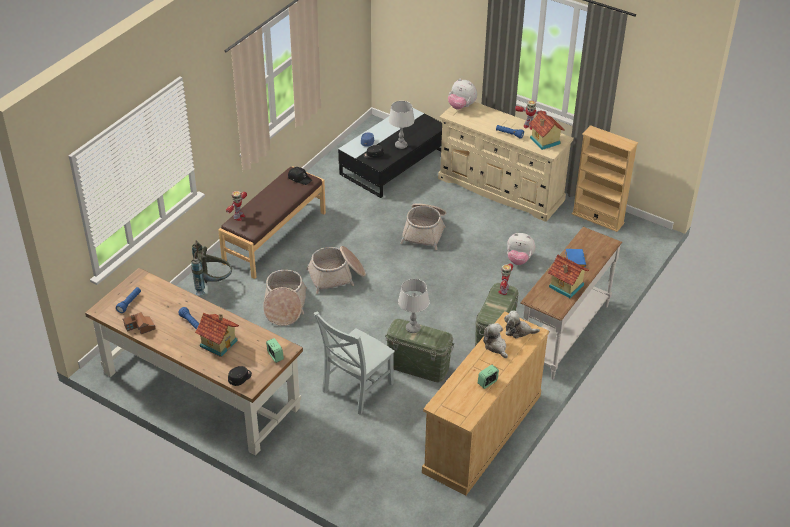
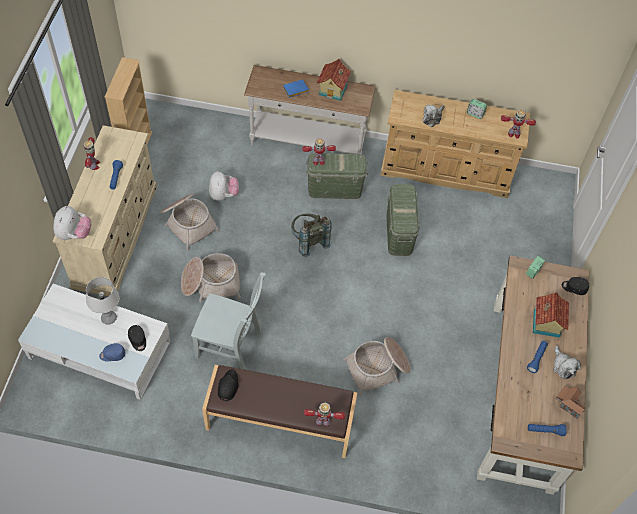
camera: 115 degrees left, 15 degrees up
grey backpack [191,240,232,295] -> grey backpack moved to [291,214,332,257]
basket [306,246,366,294] -> basket moved to [160,193,220,250]
grey chair [314,311,395,415] -> grey chair moved to [191,273,265,370]
black coffee table [338,107,442,198] -> white coffee table [18,284,170,400]
grey table lamp [398,279,430,333] -> none
plush toy [504,310,540,338] -> plush toy moved to [553,345,581,379]
toy house [529,110,565,150] -> none
none -> toy robot [501,110,536,139]

